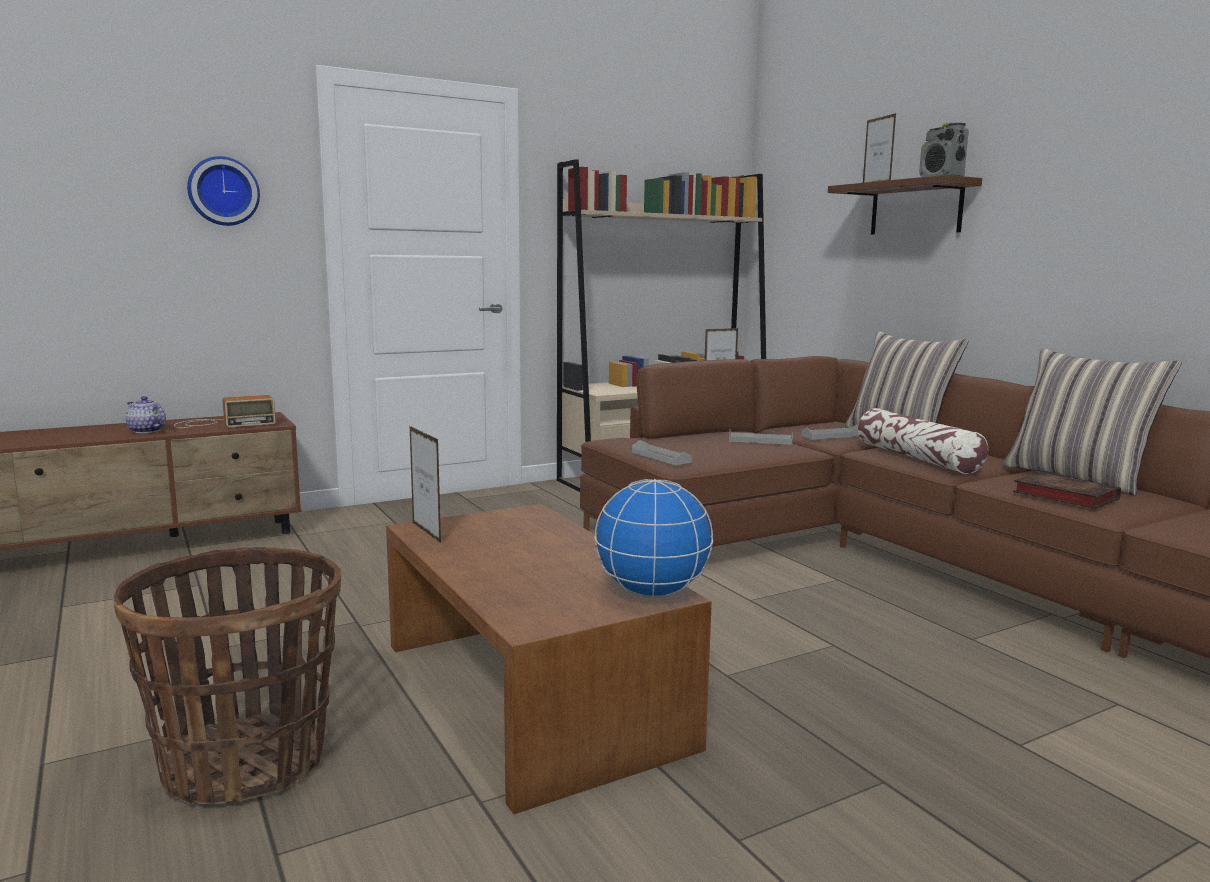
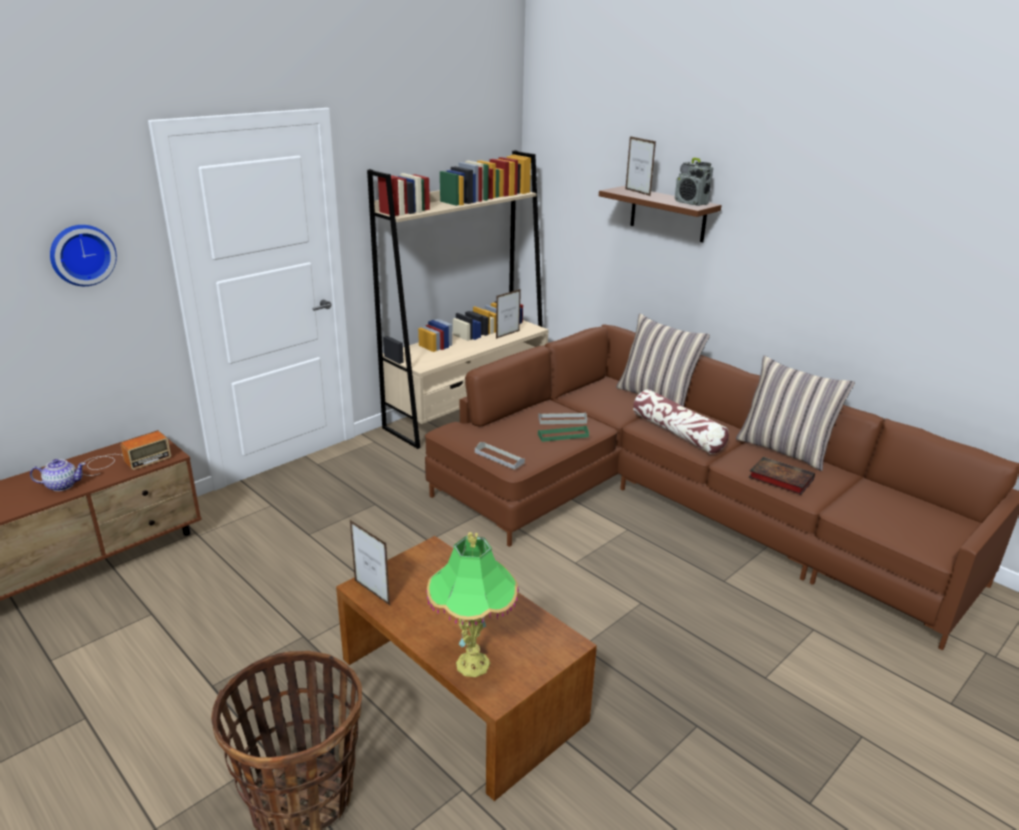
camera: 15 degrees left, 15 degrees up
teapot [125,396,166,433] -> teapot turned 150 degrees clockwise [30,459,86,491]
globe [594,479,713,598] -> none
grey tray [801,424,859,440] -> none
none -> table lamp [426,532,519,677]
none -> green tray [538,426,589,442]

